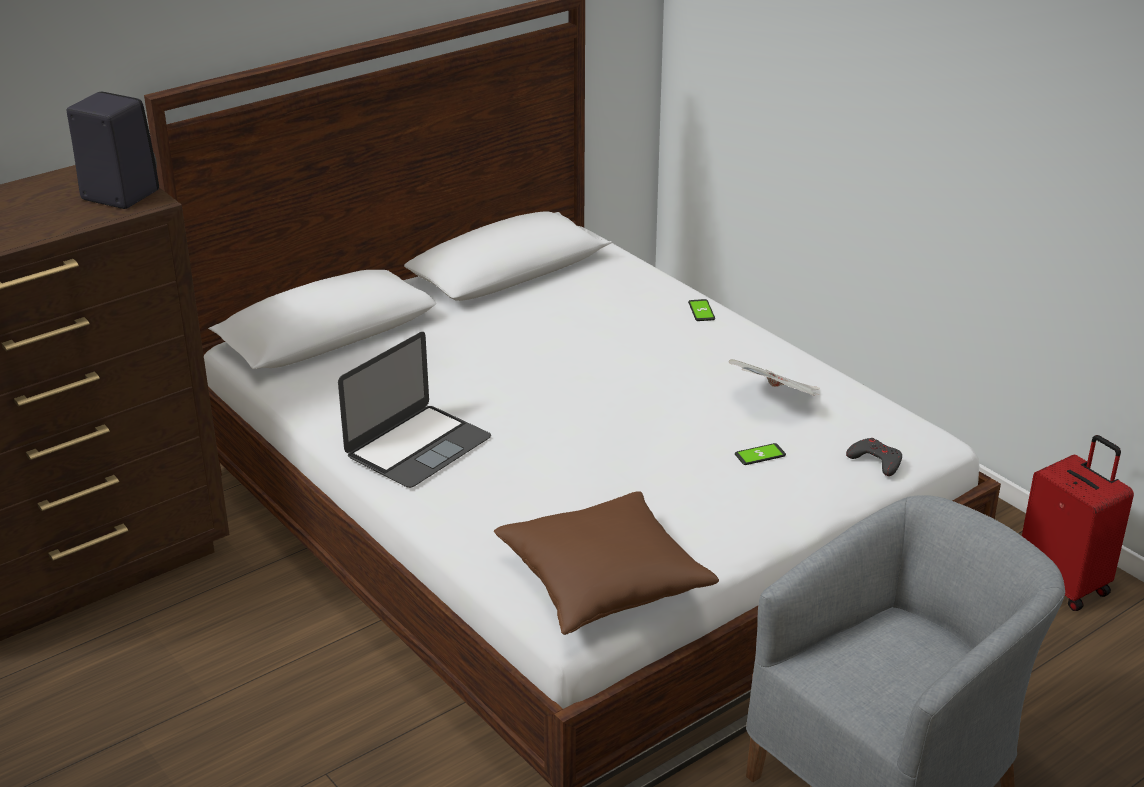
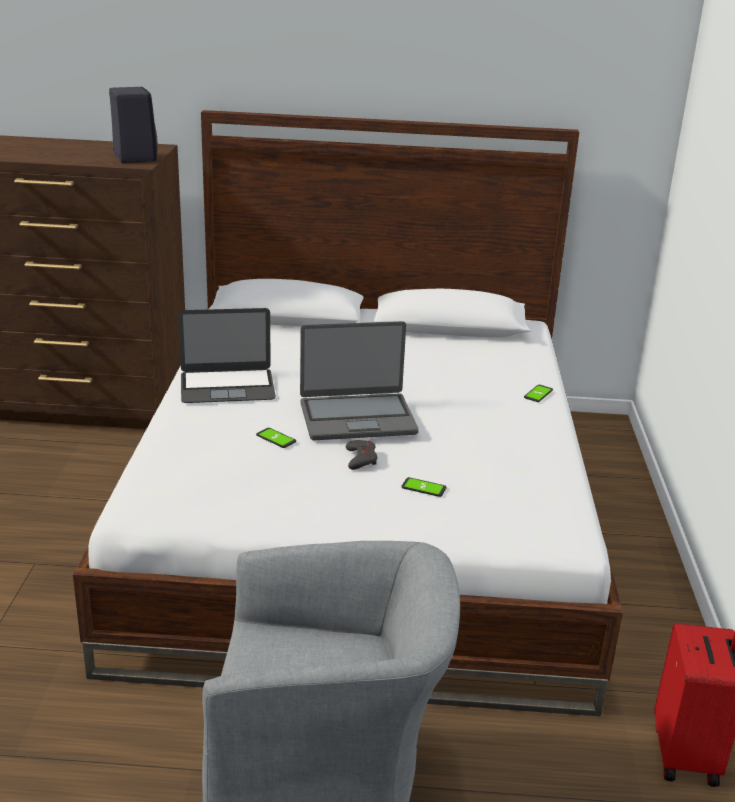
camera: 40 degrees right, 5 degrees down
brown pillow [494,491,719,635] -> none
newspaper [728,359,820,396] -> none
grey game controller [846,438,902,476] -> grey game controller moved to [346,440,377,470]
none -> phone [256,428,296,448]
none -> laptop [300,321,419,440]

